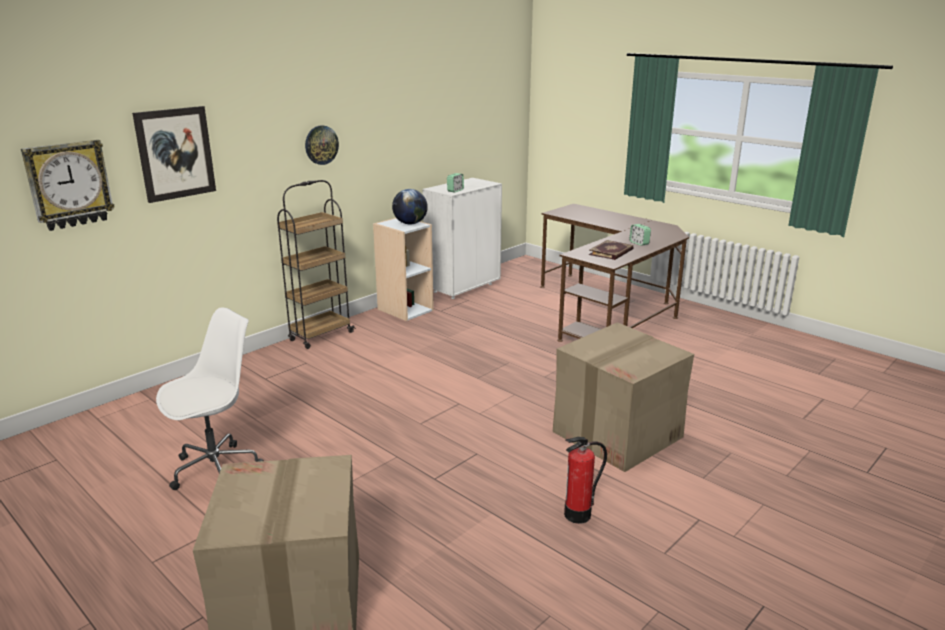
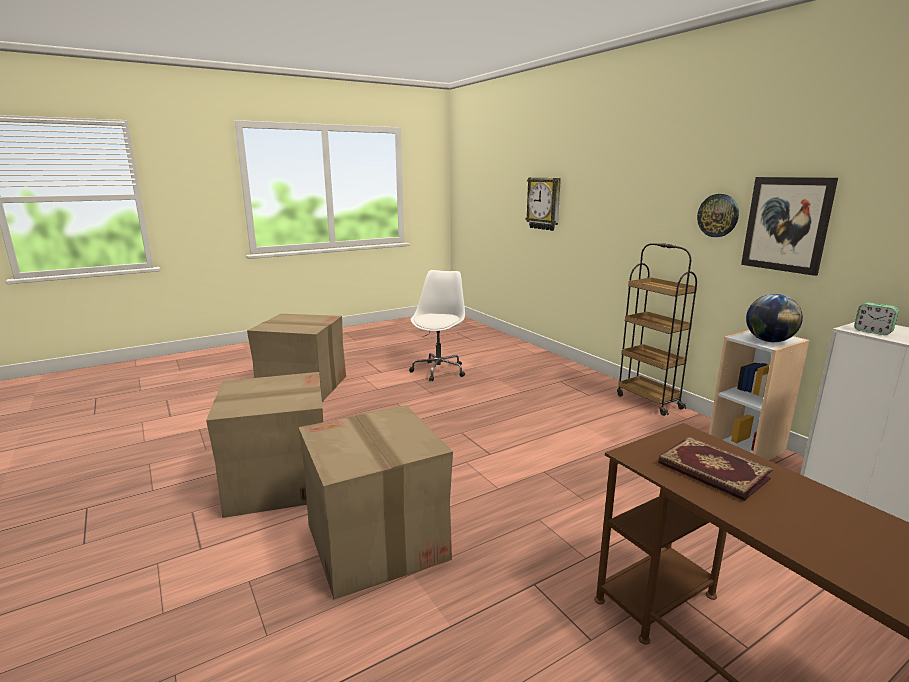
camera: 105 degrees right, 5 degrees down
picture [132,106,216,203] -> picture moved to [741,177,838,276]
white office chair [156,308,264,490] -> white office chair turned 135 degrees counterclockwise [409,270,465,381]
fire extinguisher [564,437,607,524] -> cardboard box [206,372,323,518]
alarm clock [629,224,651,246] -> none

